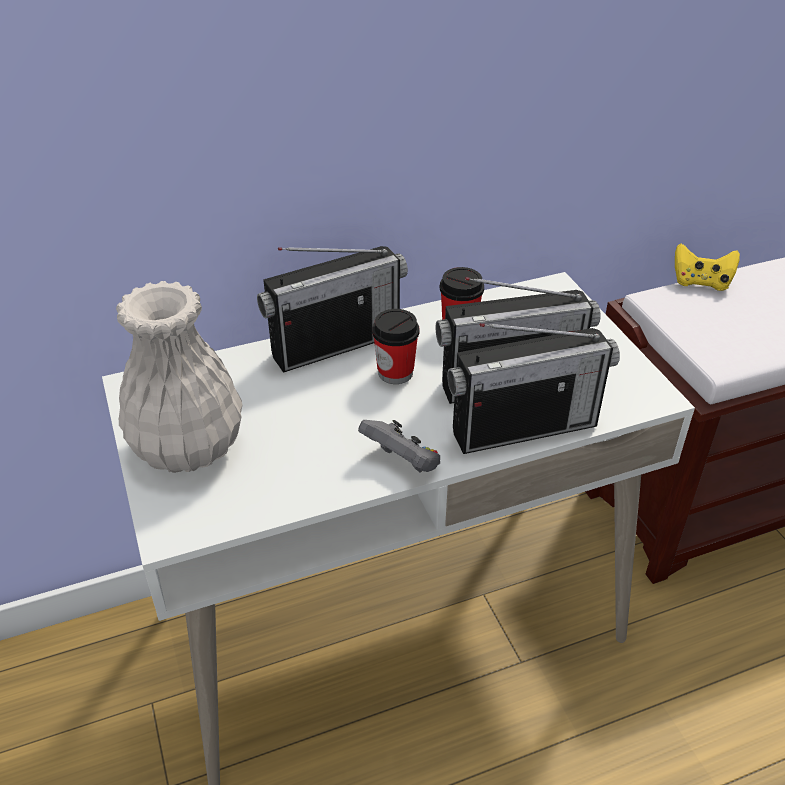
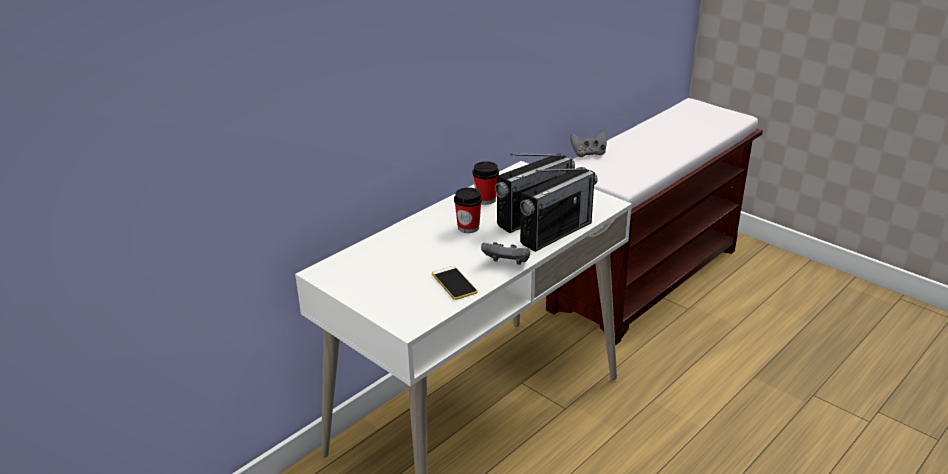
camera: 25 degrees left, 10 degrees down
white vase [116,281,243,473] -> none
radio [257,246,408,373] -> none
yellow game controller [675,243,740,291] -> grey game controller [570,131,607,157]
none -> phone [432,266,478,300]

